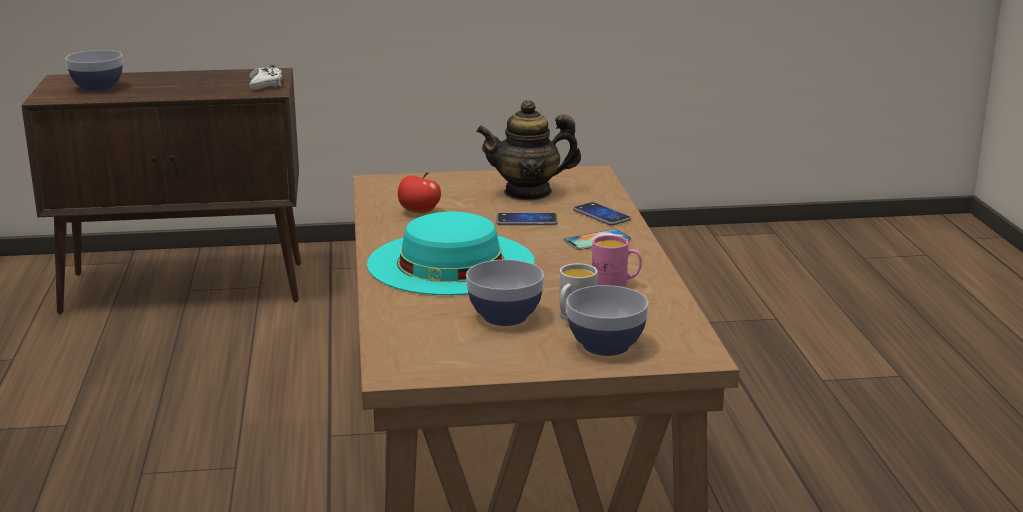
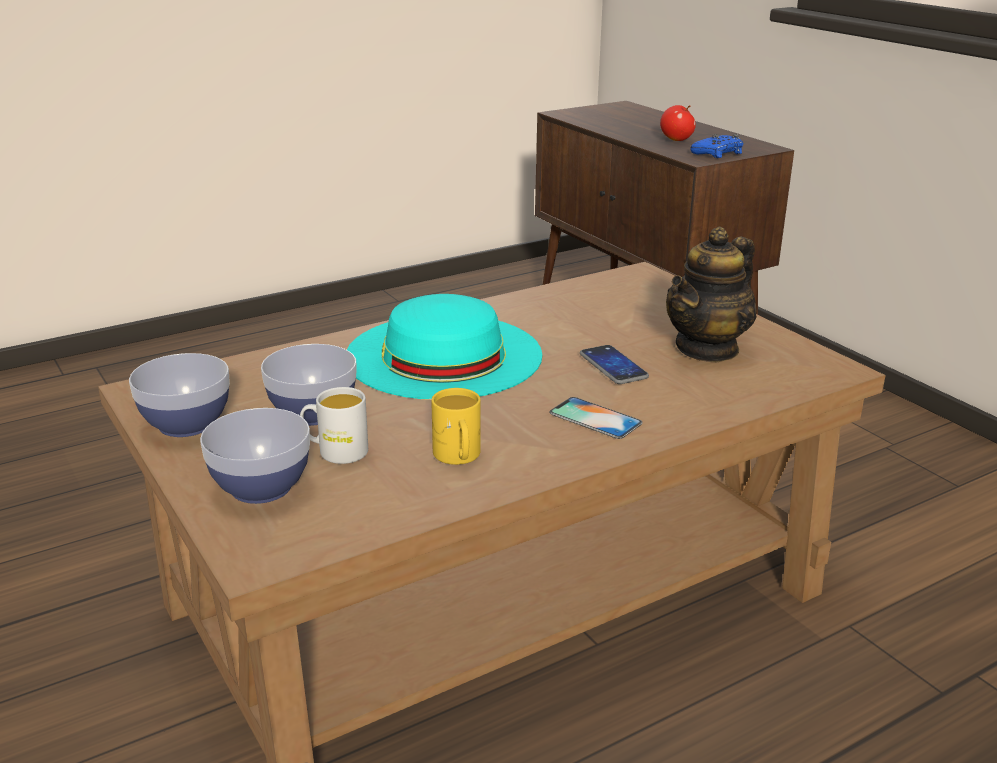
camera: 65 degrees right, 5 degrees up
bowl [66,50,123,92] -> bowl moved to [129,353,230,437]
white game controller [249,64,282,90] -> blue game controller [690,134,743,158]
apple [398,172,441,214] -> apple moved to [660,105,696,141]
teapot [476,100,581,201] -> teapot turned 105 degrees counterclockwise [666,226,757,363]
phone [573,202,631,226] -> none
pink mug [592,235,642,287] -> yellow mug [431,388,481,465]

